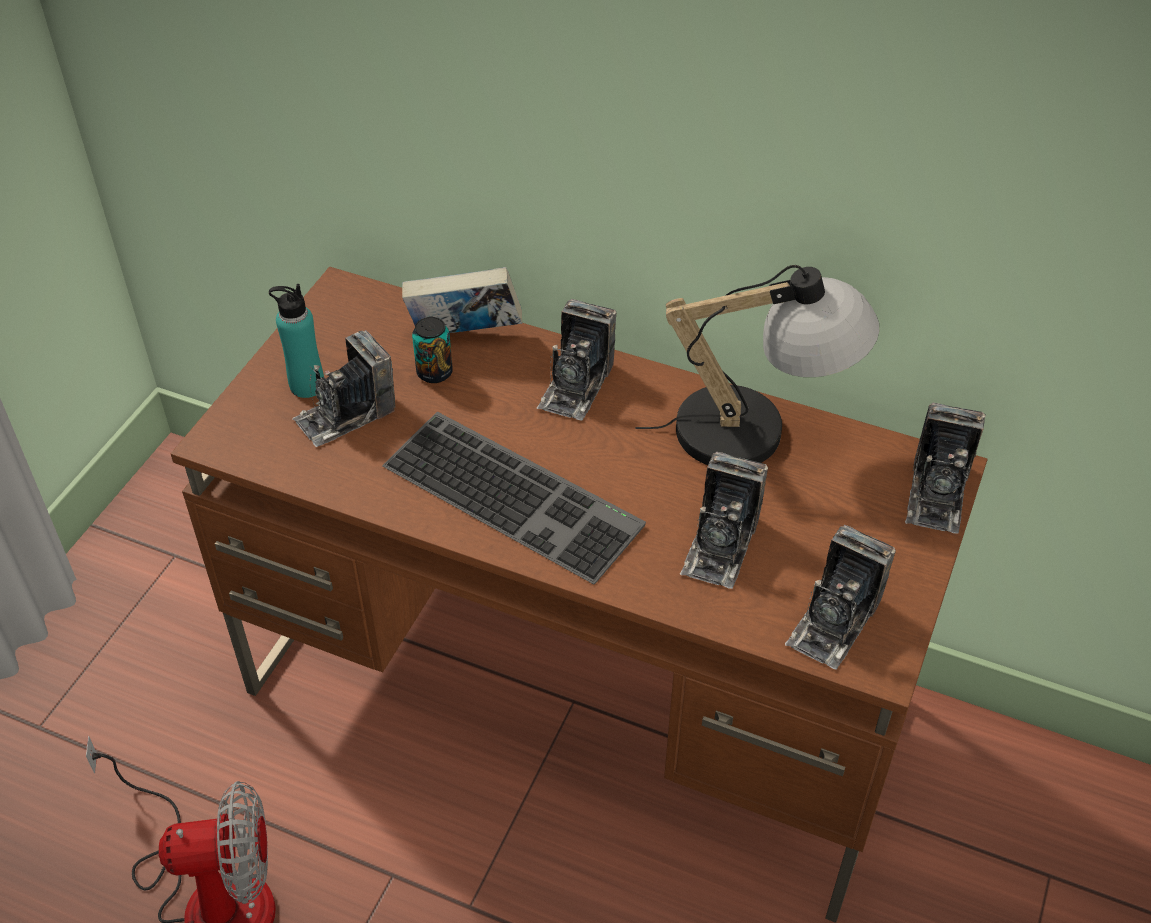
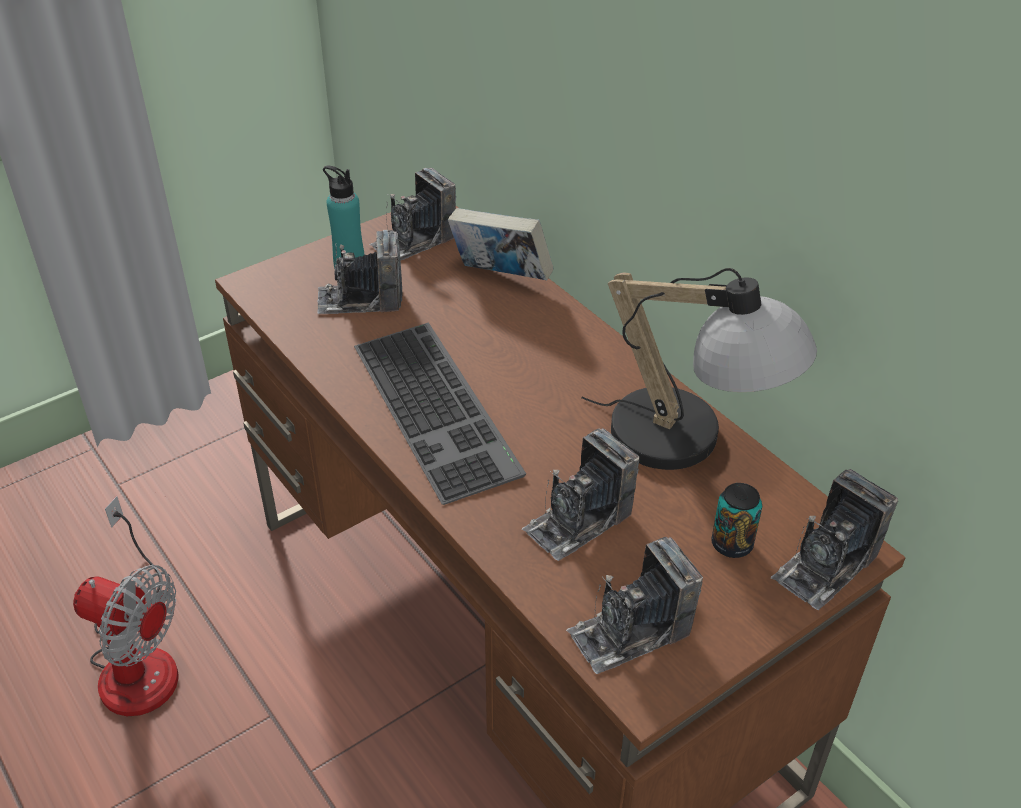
camera: 30 degrees right, 5 degrees down
can [412,317,453,383] -> can moved to [711,483,762,558]
camera [537,299,617,421] -> camera moved to [370,168,456,261]

